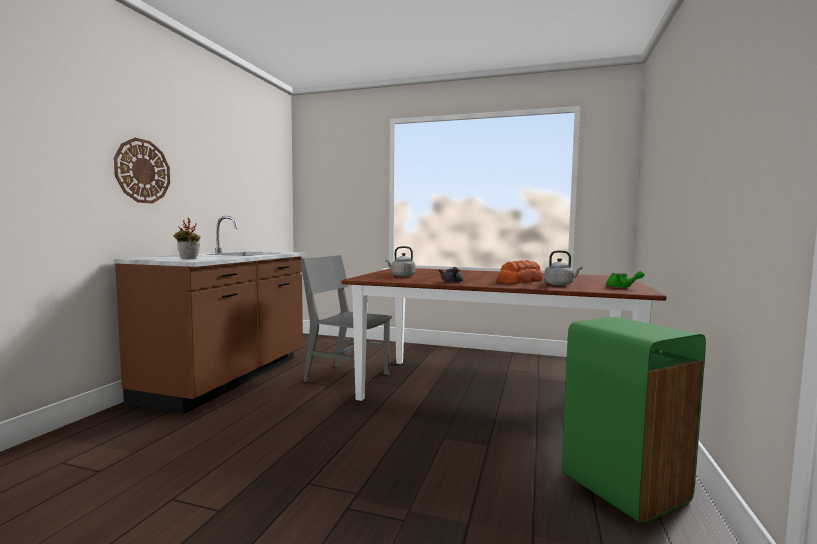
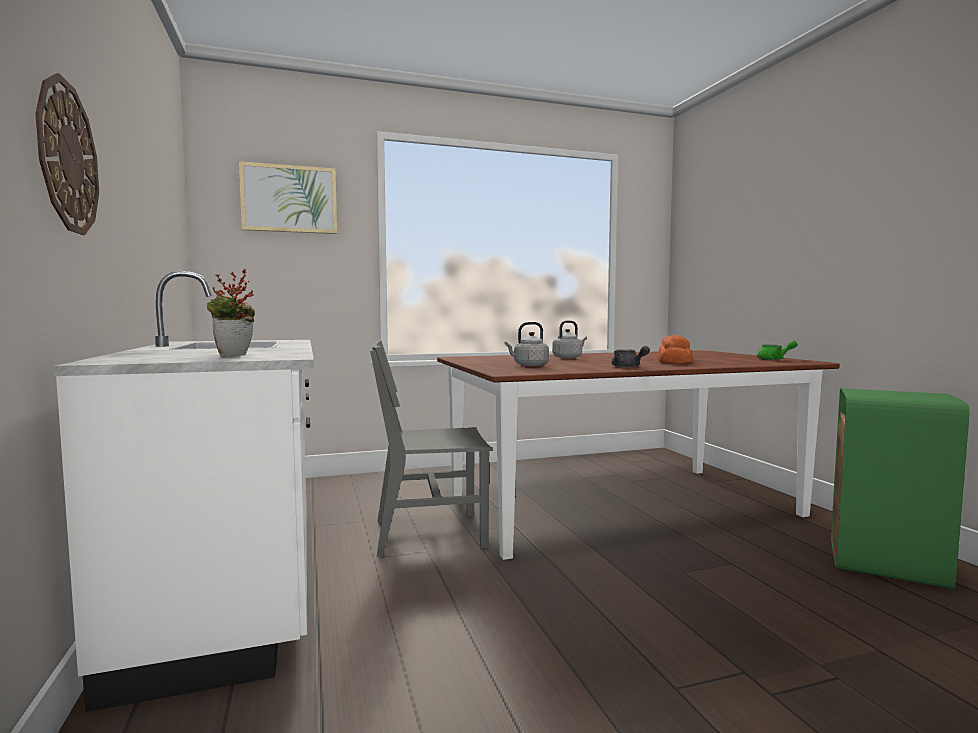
camera: 35 degrees left, 0 degrees up
brown counter [113,216,307,414] -> white counter [54,271,314,712]
grey kettle [544,250,583,286] -> grey kettle moved to [552,320,587,358]
none -> picture [239,161,337,234]

